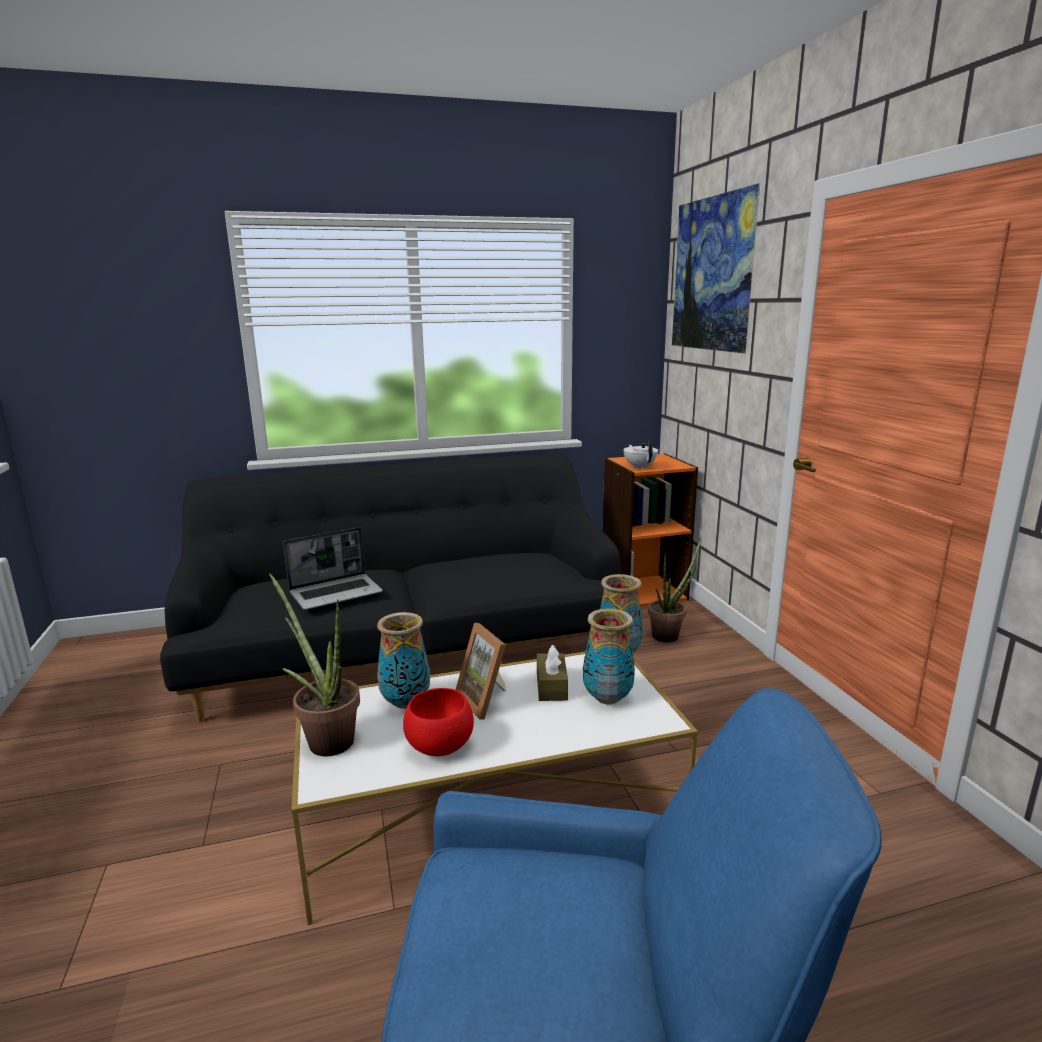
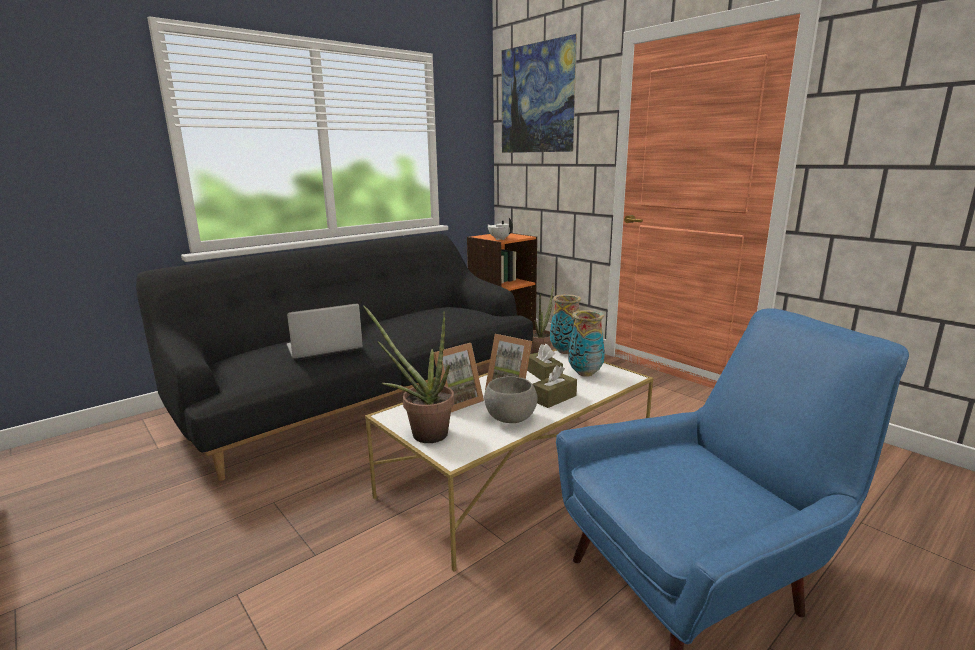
camera: 25 degrees left, 0 degrees up
laptop [283,527,383,610] -> laptop turned 150 degrees counterclockwise [287,303,363,360]
vase [377,612,430,709] -> picture frame [434,343,484,412]
red bowl [403,688,474,756] -> grey bowl [484,376,537,423]
none -> brown tissue box [533,365,577,408]

